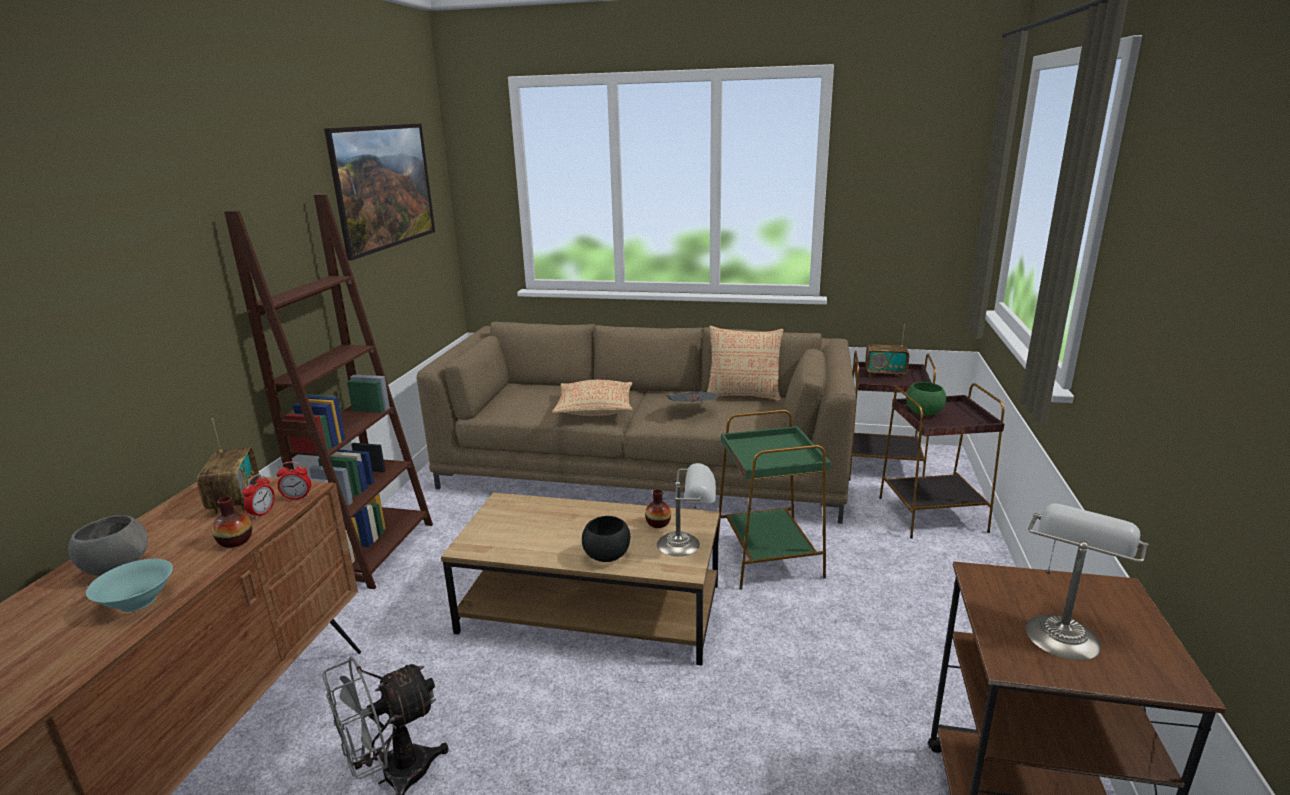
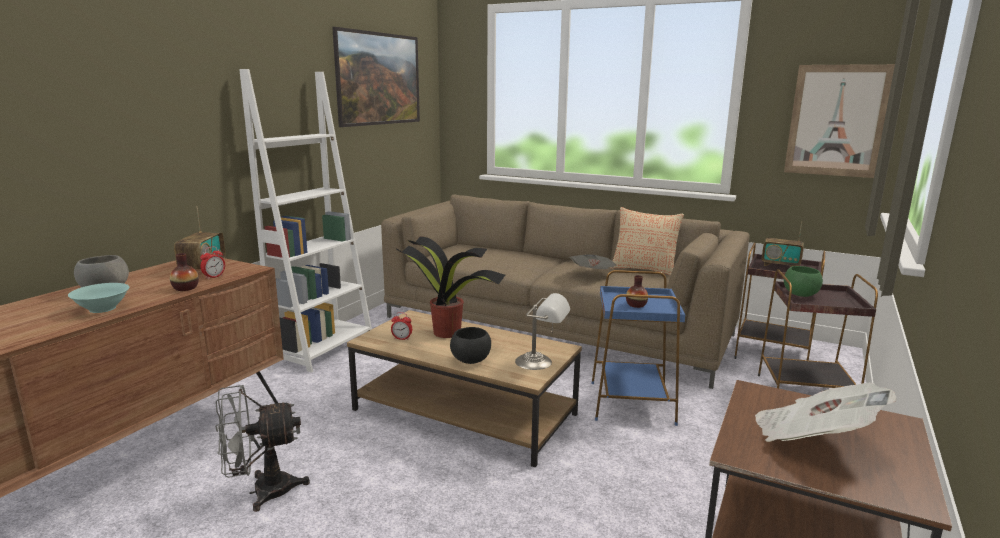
camera: 15 degrees right, 5 degrees down
brown bookcase [224,194,433,589] -> white bookcase [239,69,372,373]
alarm clock [276,462,311,500] -> alarm clock moved to [391,312,412,340]
beige pillow [552,380,633,416] -> none
vase [645,489,671,528] -> vase moved to [626,275,648,308]
green side table [718,410,831,590] -> blue side table [591,270,685,426]
white table lamp [1025,503,1149,660] -> newspaper [755,383,896,442]
none -> potted plant [395,236,505,338]
none -> picture [784,64,895,178]

